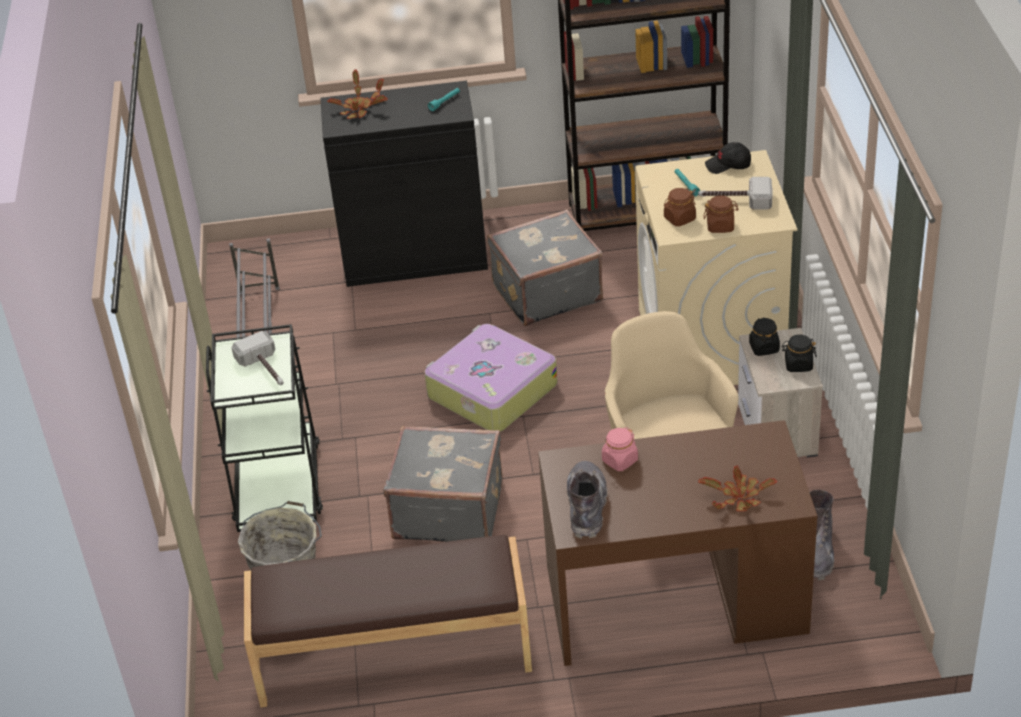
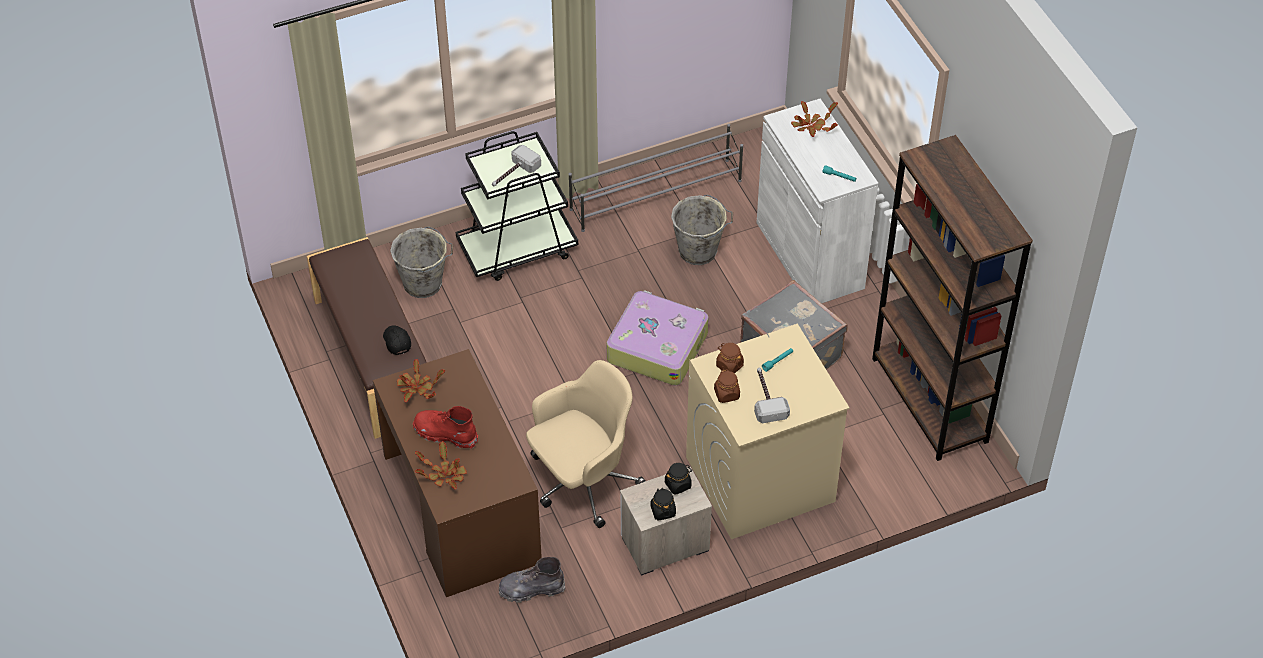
camera: 70 degrees right, 10 degrees up
black cabinet [321,81,488,287] -> white cabinet [756,98,878,303]
grey suitcase [384,425,502,542] -> none
grey boot [566,461,608,539] -> potted plant [397,359,445,402]
pink jar [602,427,638,471] -> none
black cap [705,142,751,174] -> black cap moved to [383,326,411,355]
none -> red boot [413,406,478,449]
none -> grey bucket [671,194,733,265]

